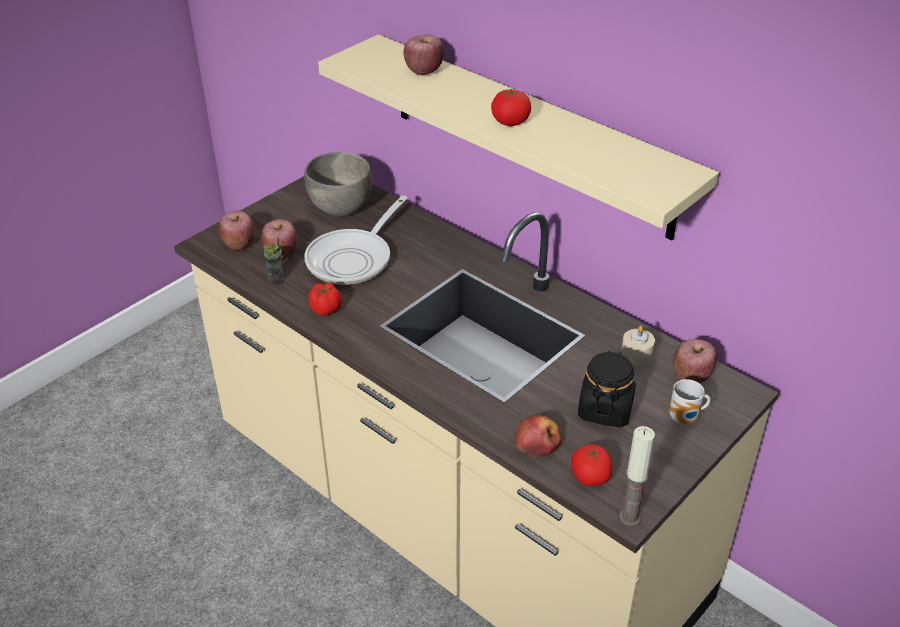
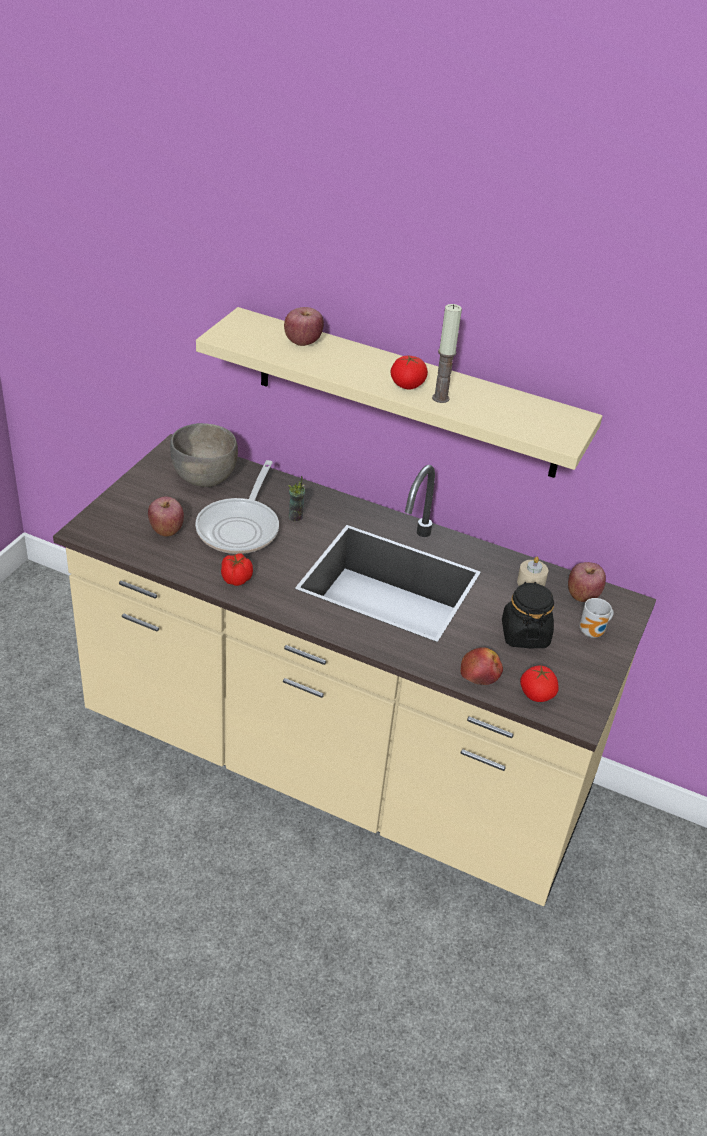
camera: 20 degrees left, 0 degrees up
apple [218,210,255,250] -> none
cup [264,237,284,285] -> cup moved to [288,476,305,521]
candle [619,426,655,526] -> candle moved to [432,304,462,403]

